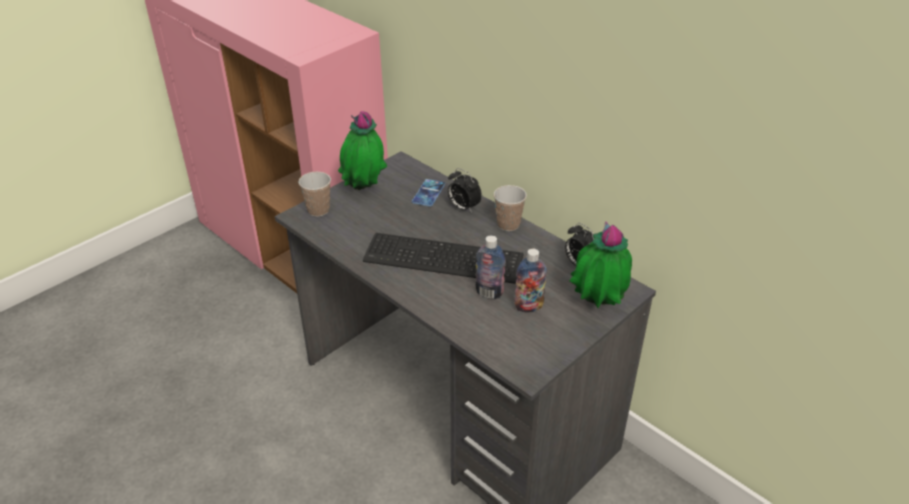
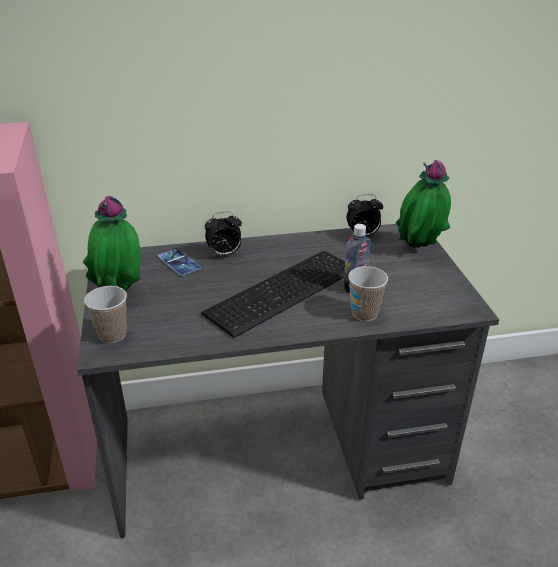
camera: 55 degrees left, 5 degrees down
cup [494,185,527,231] -> cup moved to [348,266,388,321]
bottle [514,249,547,312] -> none

